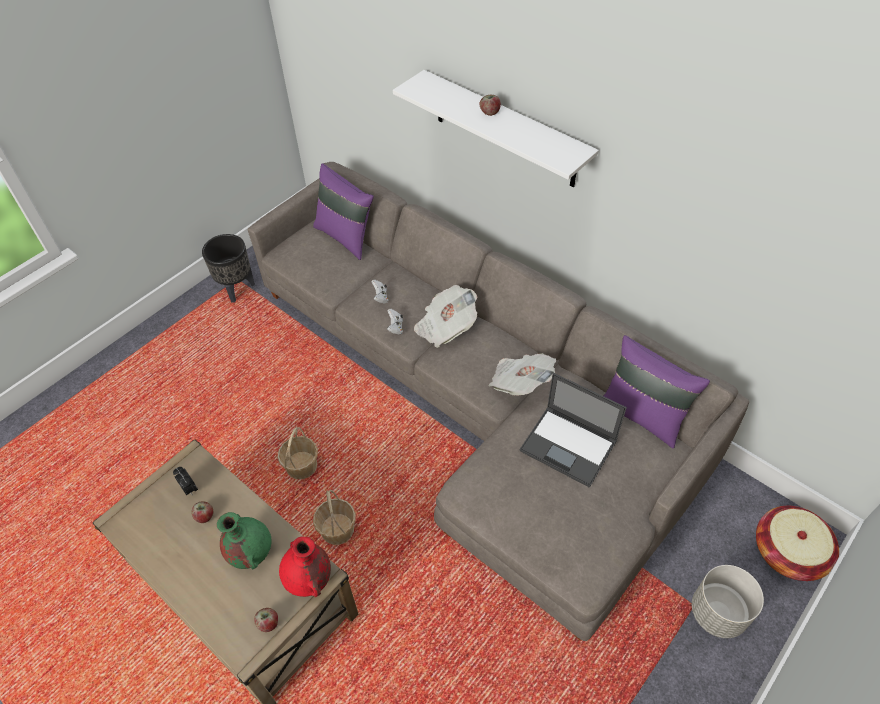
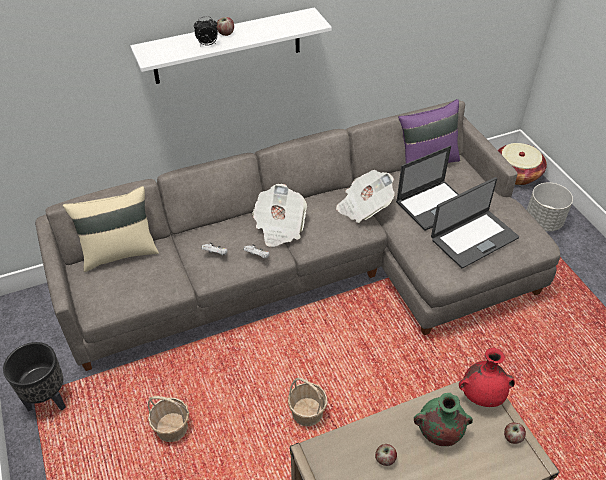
camera: 65 degrees left, 5 degrees down
alarm clock [173,467,198,496] -> alarm clock moved to [194,16,218,46]
purple pillow [313,163,374,260] -> beige pillow [63,186,159,272]
basket [313,490,356,545] -> basket moved to [148,396,189,442]
none -> laptop [431,177,519,268]

